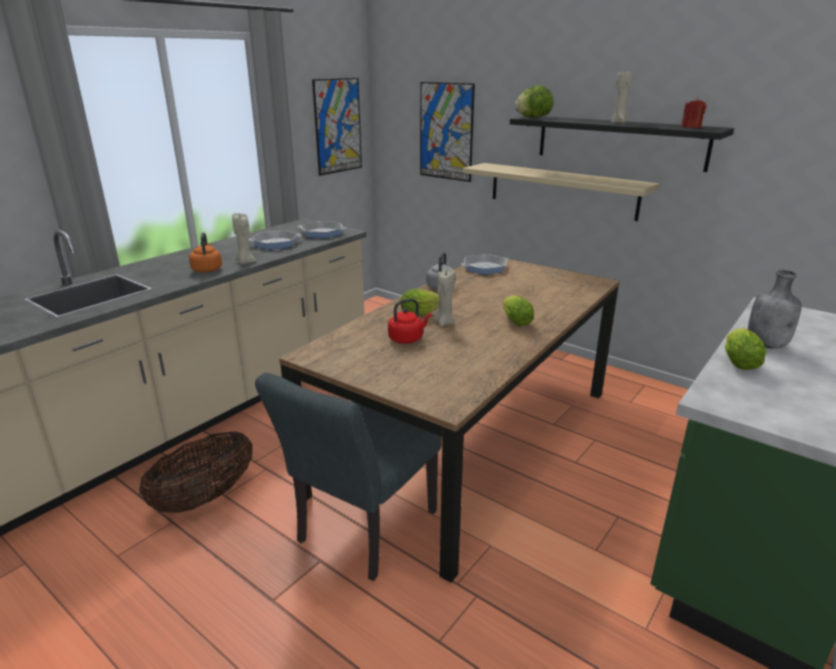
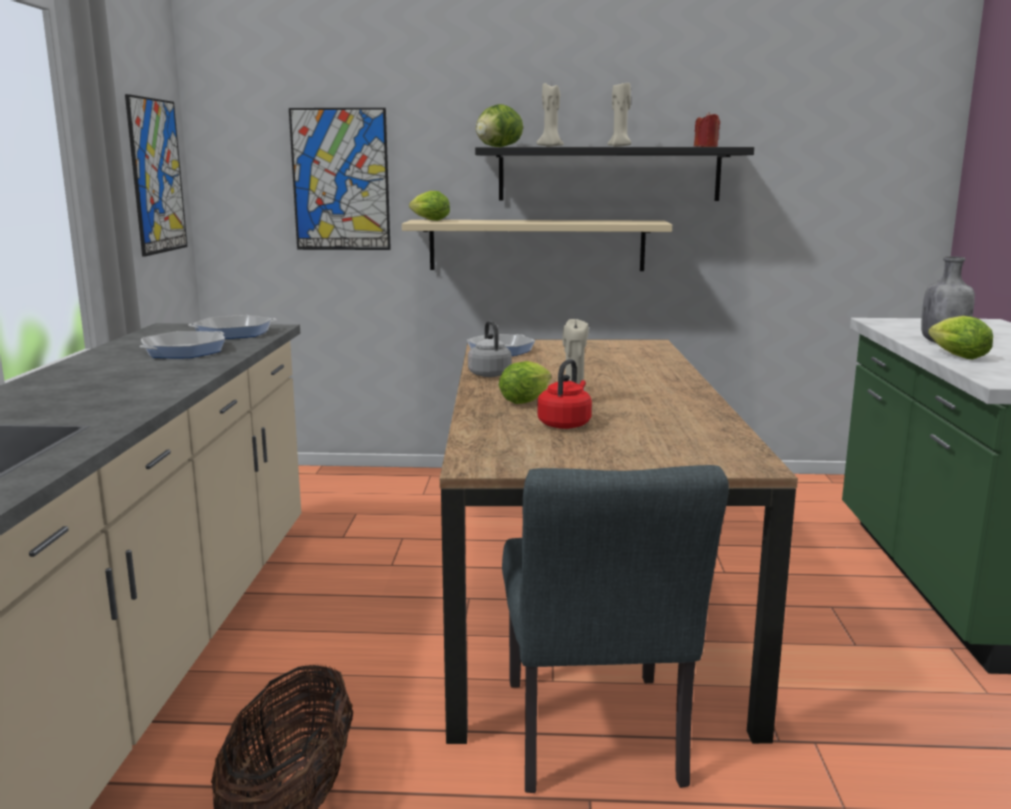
camera: 35 degrees left, 10 degrees down
orange kettle [189,232,222,273] -> none
beige candle [232,212,257,264] -> beige candle moved to [537,83,564,147]
lettuce [503,295,534,326] -> lettuce moved to [409,191,450,221]

